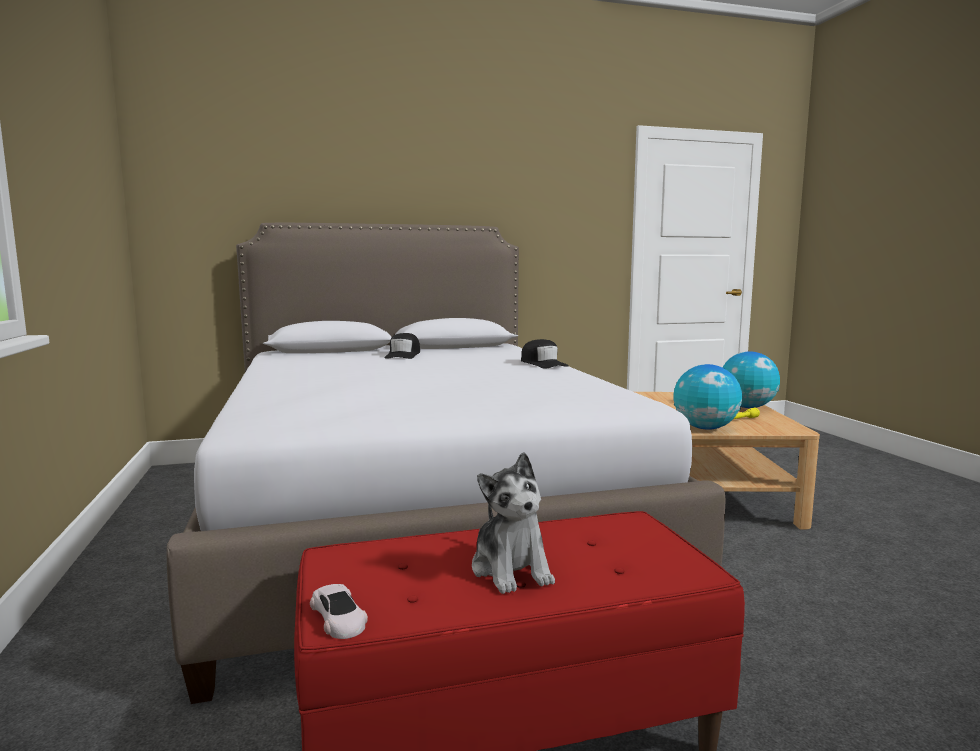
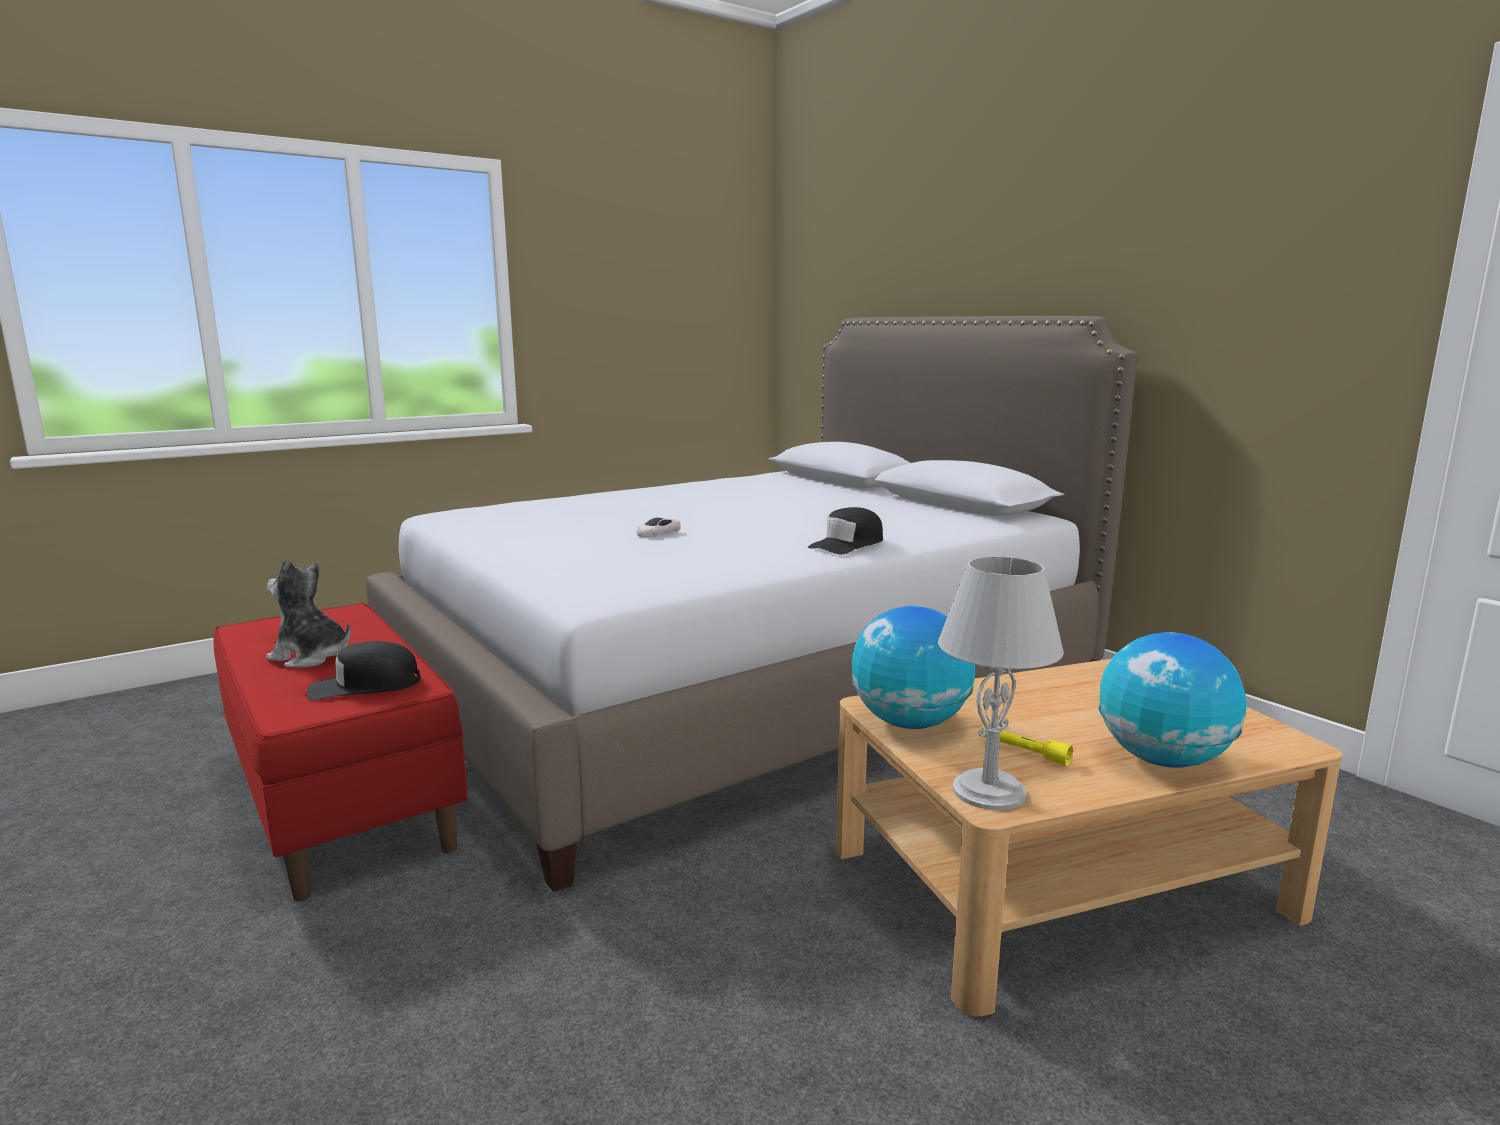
camera: 70 degrees right, 5 degrees up
white toy car [310,584,368,639] -> white toy car moved to [637,517,681,537]
black cap [385,333,420,359] -> black cap moved to [307,641,421,700]
plush toy [472,452,555,594] -> plush toy turned 60 degrees clockwise [266,558,351,668]
none -> grey table lamp [938,556,1064,810]

